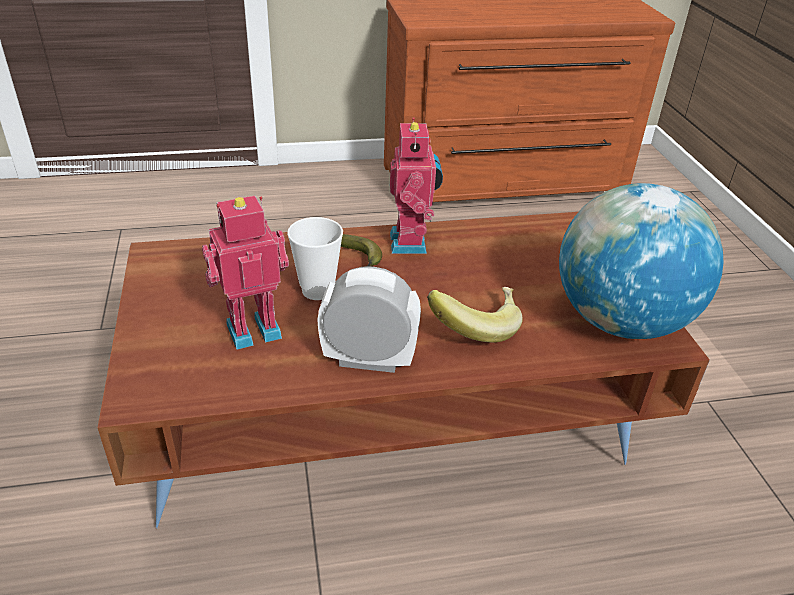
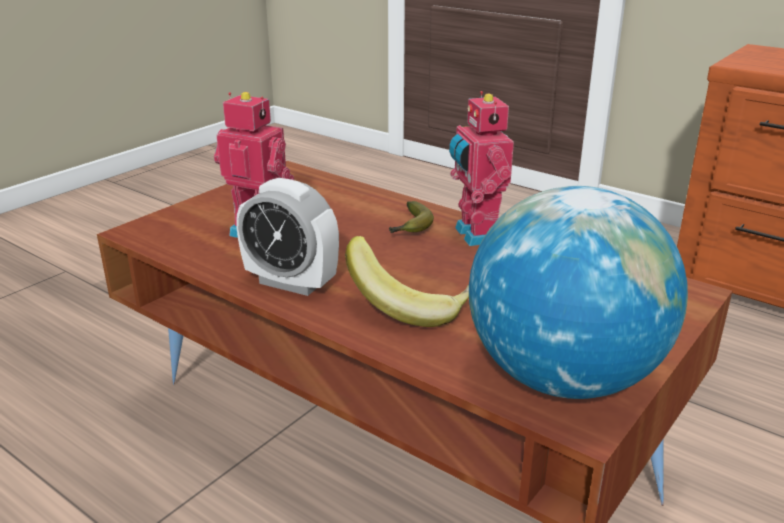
camera: 50 degrees right, 10 degrees down
cup [287,217,343,300] -> none
alarm clock [317,267,421,373] -> alarm clock turned 150 degrees clockwise [236,178,339,296]
toy robot [390,117,443,254] -> toy robot turned 120 degrees clockwise [449,91,514,246]

